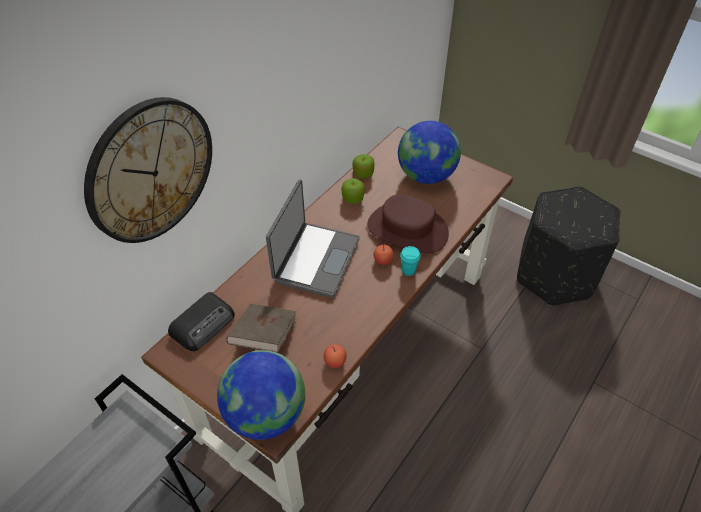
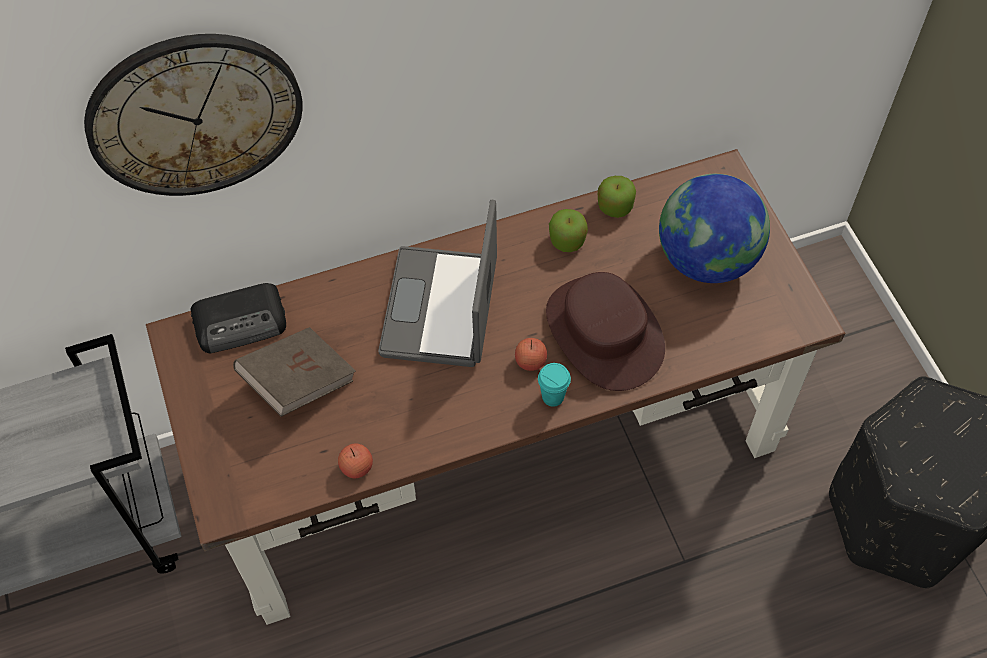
camera: 35 degrees right, 10 degrees up
globe [217,350,305,440] -> none
laptop [266,179,360,298] -> laptop turned 135 degrees clockwise [378,200,497,367]

